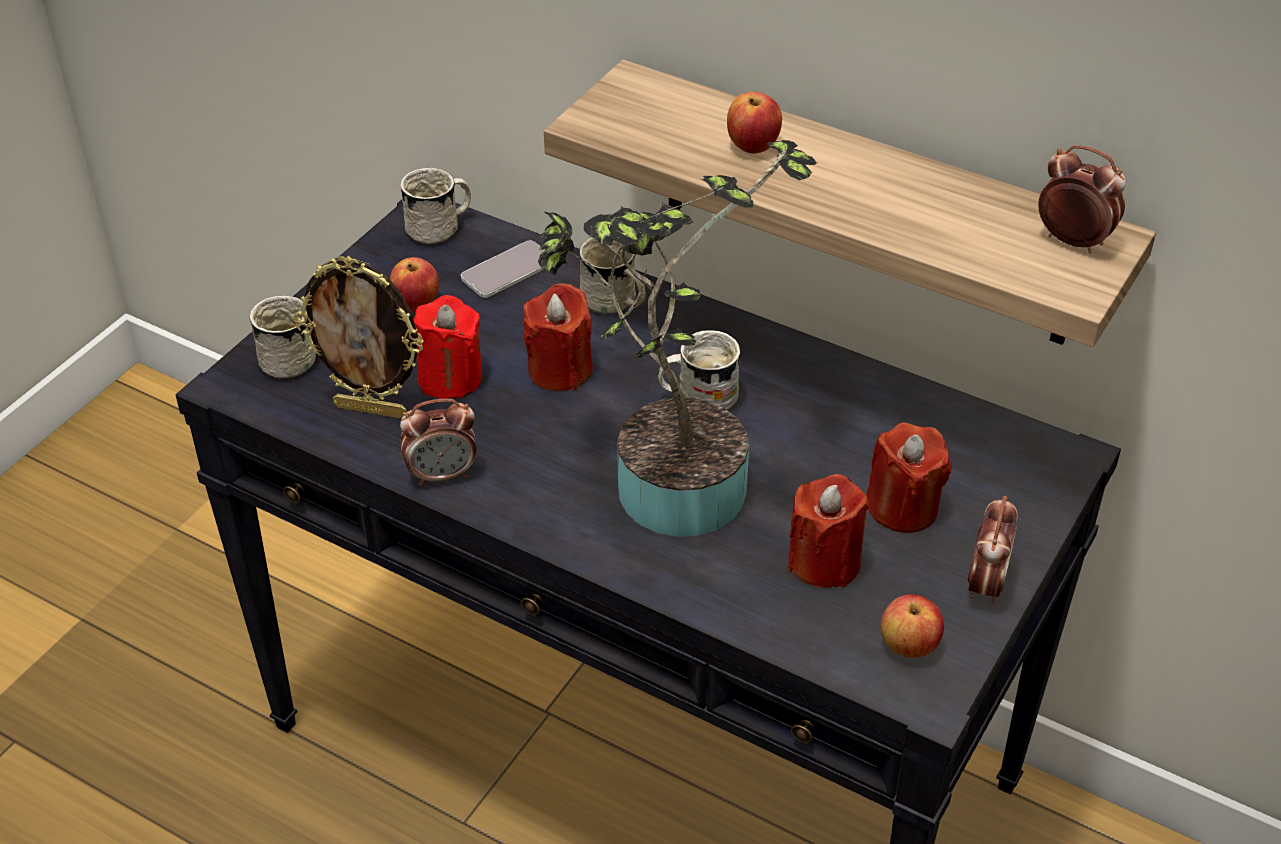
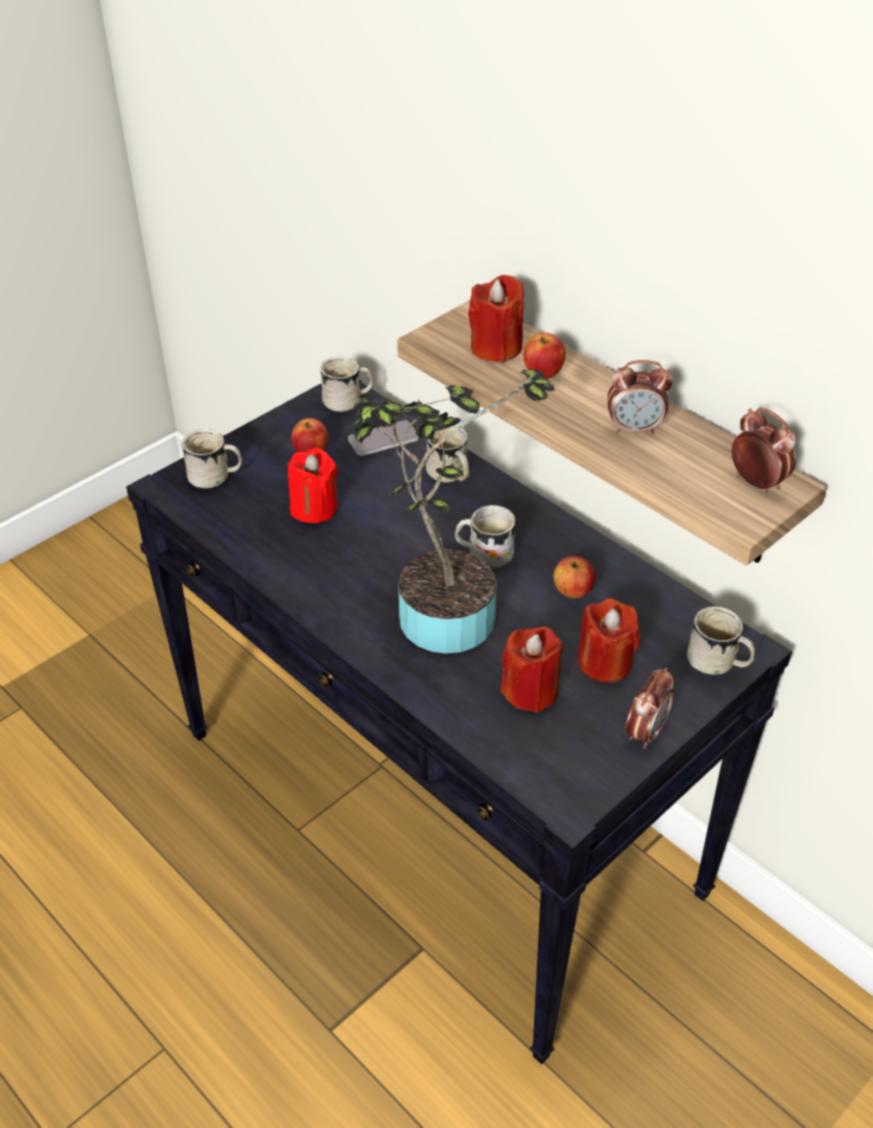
camera: 15 degrees right, 0 degrees up
picture frame [294,256,424,419] -> none
alarm clock [400,399,477,486] -> alarm clock moved to [608,360,673,435]
red candle [523,283,593,391] -> red candle moved to [468,275,524,363]
apple [880,594,944,658] -> apple moved to [553,556,595,598]
none -> white mug [687,606,755,675]

